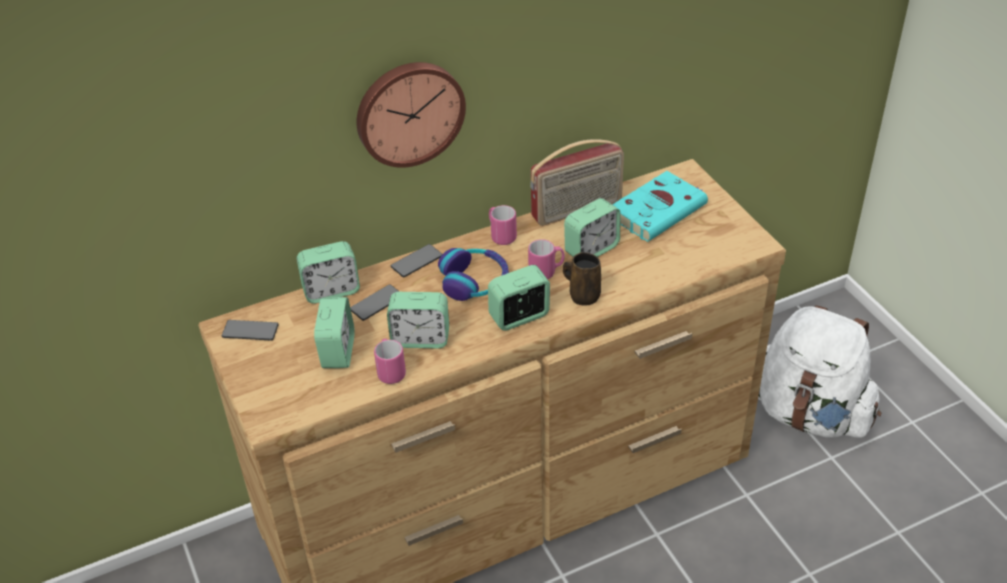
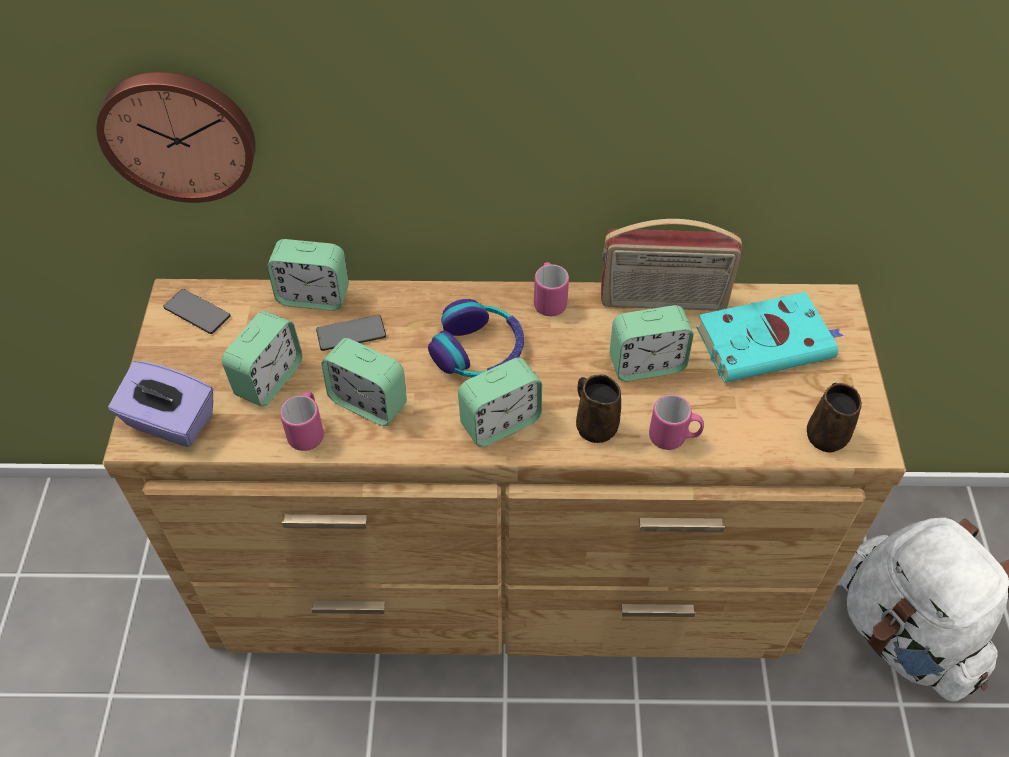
camera: 25 degrees right, 10 degrees up
wall clock [356,62,466,168] -> wall clock moved to [96,72,256,203]
phone [391,244,442,277] -> none
alarm clock [488,265,550,331] -> alarm clock turned 150 degrees clockwise [458,357,542,447]
pink mug [528,239,565,279] -> pink mug moved to [649,394,704,450]
none -> purple tissue box [108,361,213,447]
none -> brown mug [807,383,862,453]

